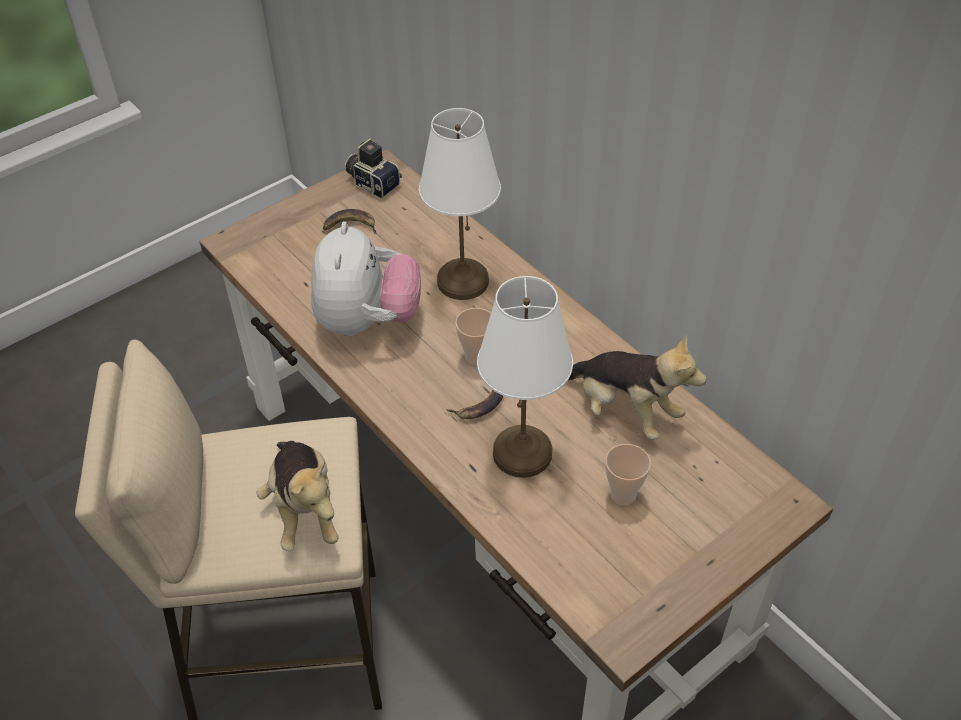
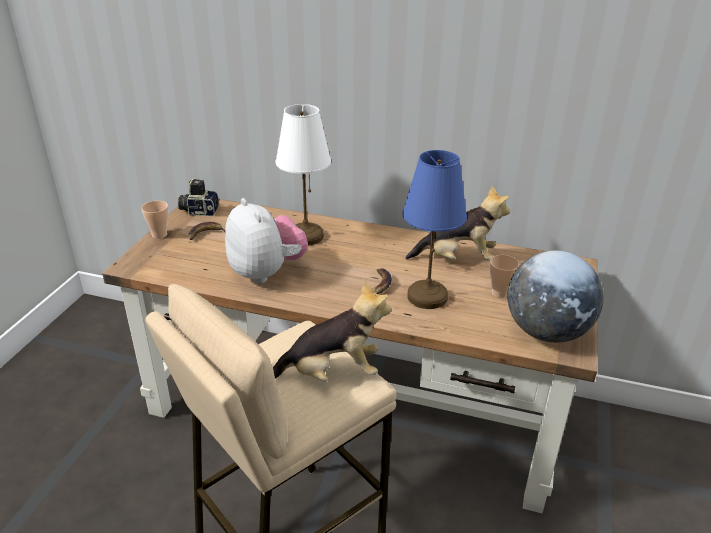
camera: 35 degrees left, 15 degrees down
plush toy [256,441,339,551] -> plush toy turned 45 degrees counterclockwise [273,280,391,382]
cup [455,308,491,365] -> cup moved to [141,201,168,239]
white table lamp [477,276,573,478] -> blue table lamp [403,150,467,309]
none -> globe [507,250,604,343]

